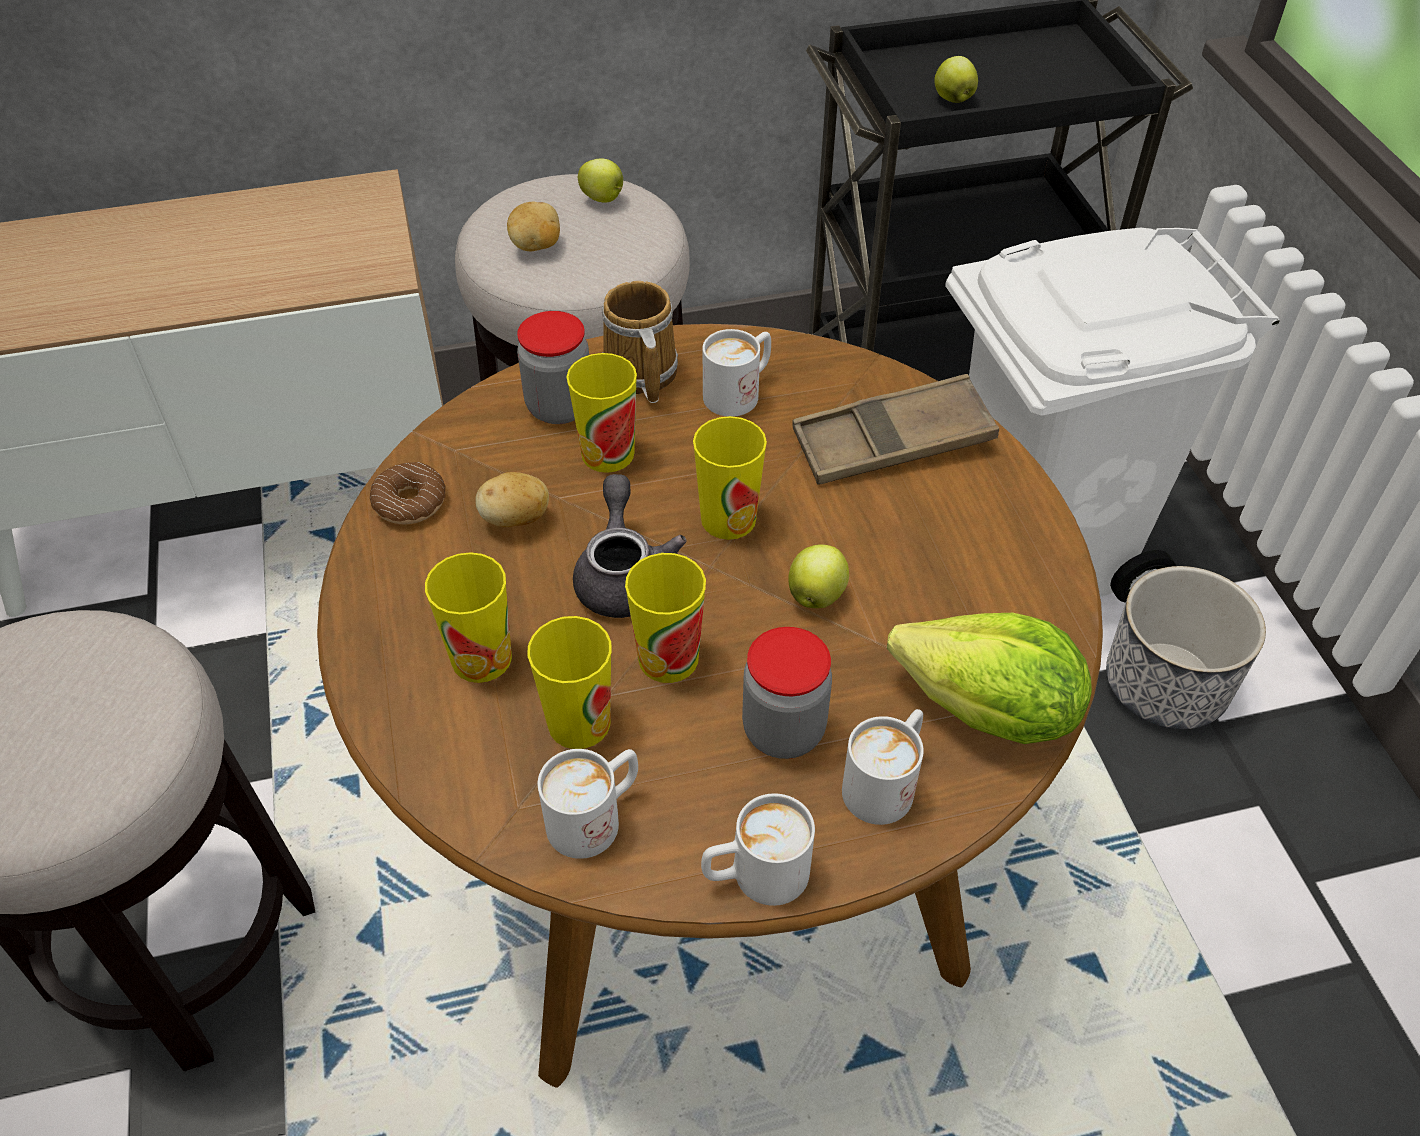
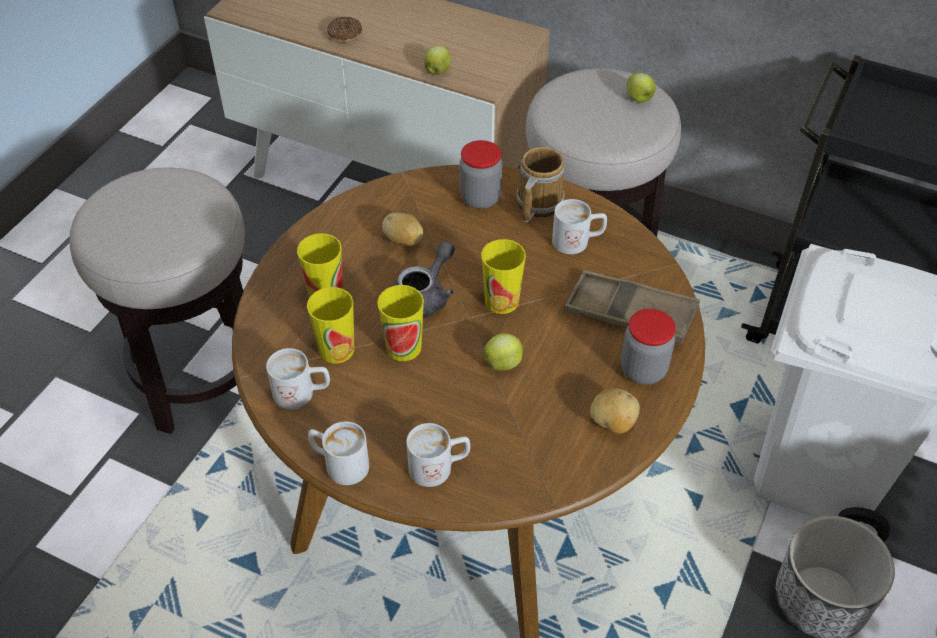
camera: 40 degrees right, 0 degrees up
donut [370,462,446,524] -> donut moved to [327,17,362,43]
potato [507,202,560,251] -> potato moved to [590,388,640,434]
cup [566,353,637,473] -> none
jar [742,627,832,759] -> jar moved to [621,309,676,384]
lettuce [887,613,1092,744] -> none
apple [934,56,978,103] -> apple moved to [424,46,452,75]

